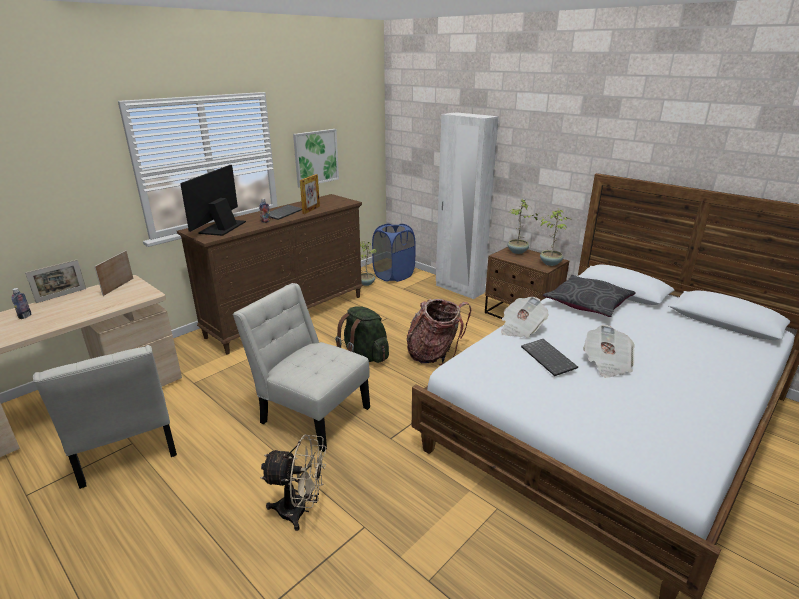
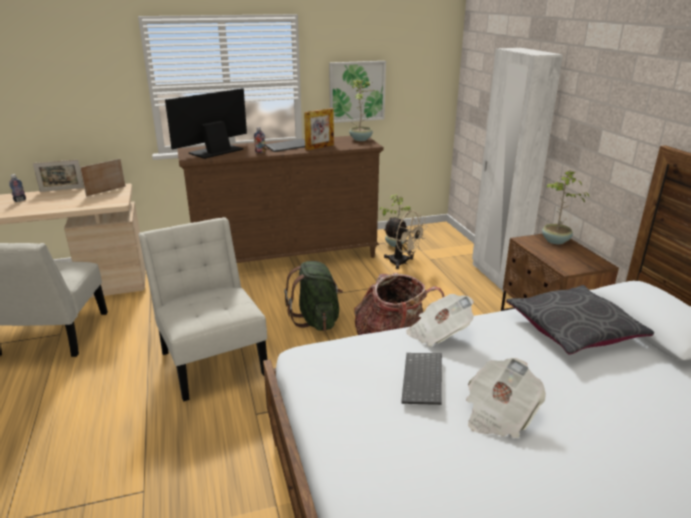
camera: 30 degrees right, 0 degrees up
beige fan [260,434,326,531] -> beige fan moved to [384,211,427,269]
blue laundry basket [372,223,416,282] -> none
potted plant [540,208,572,266] -> potted plant moved to [349,79,378,141]

